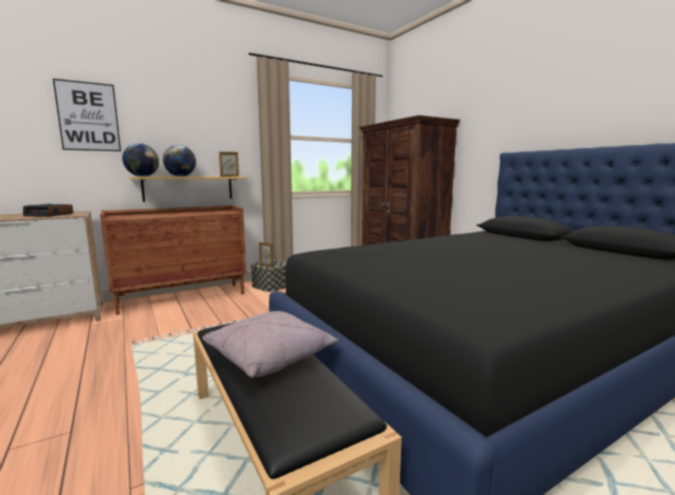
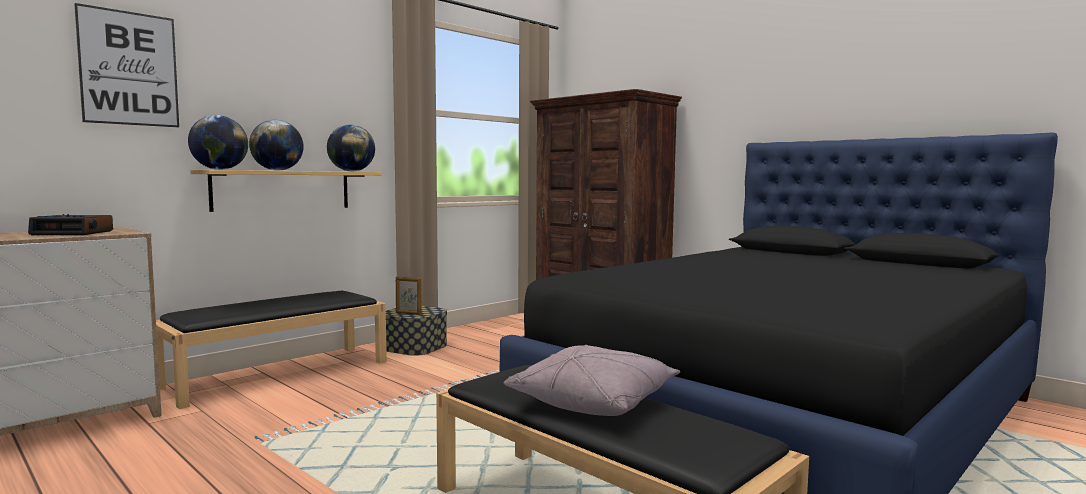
camera: 15 degrees left, 5 degrees down
brown cabinet [100,205,246,315] -> black bench [156,291,387,409]
picture frame [219,152,239,176] -> globe [327,124,375,171]

